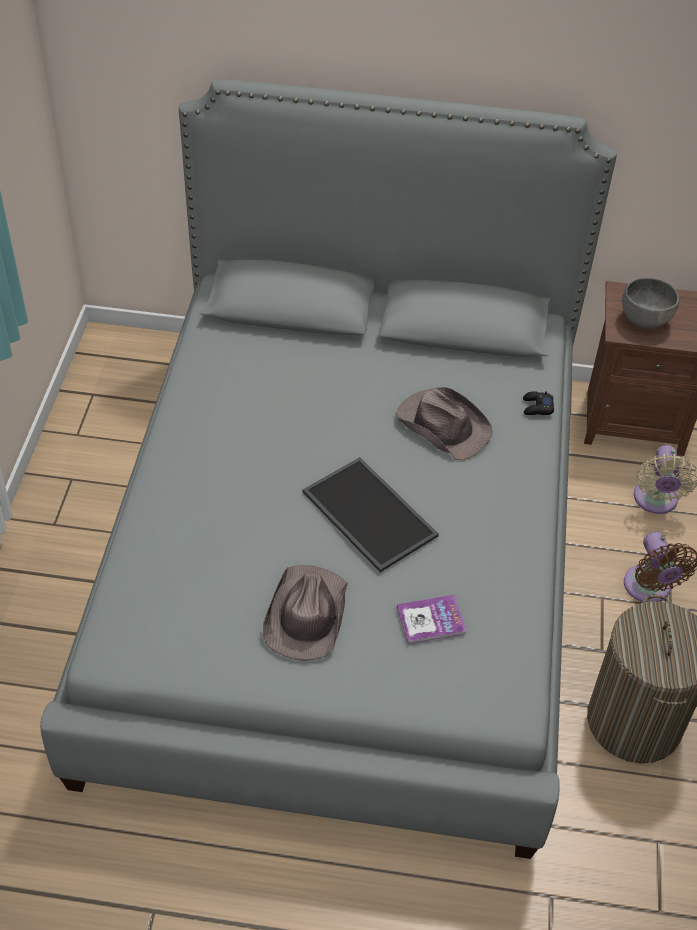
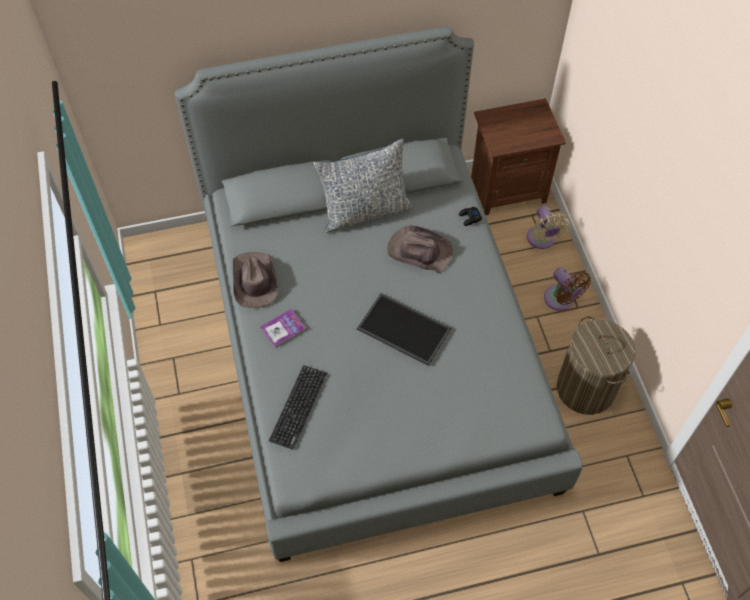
camera: 20 degrees left, 10 degrees up
brown hat [263,565,348,661] -> brown hat moved to [233,252,278,308]
book [397,595,467,644] -> book moved to [261,309,306,348]
grey bowl [622,278,679,329] -> none
none -> keyboard [269,365,327,449]
none -> pillow [313,139,412,232]

